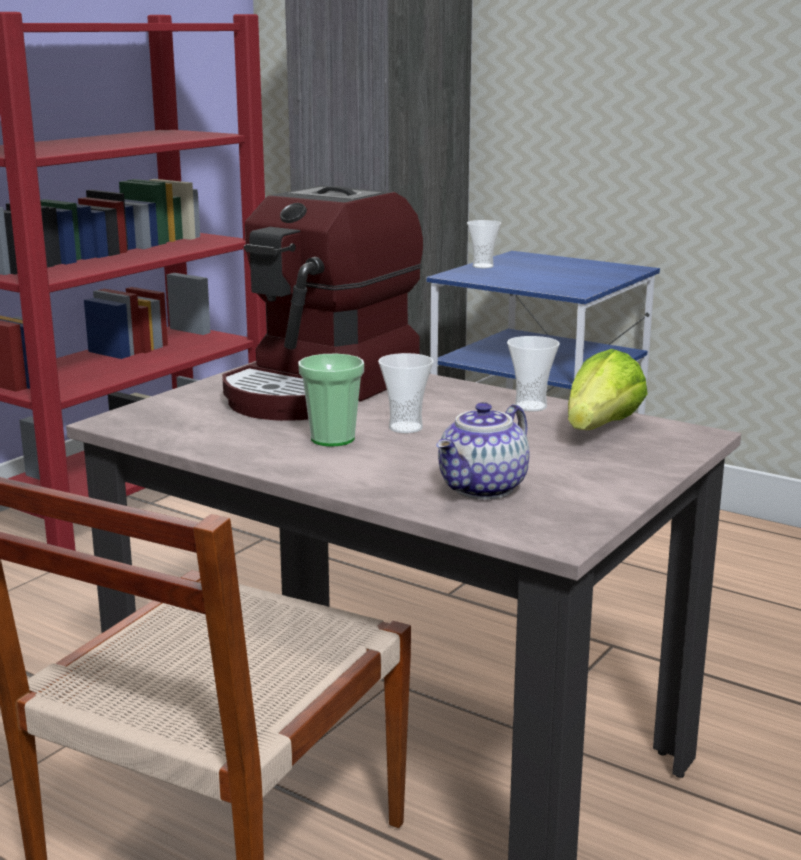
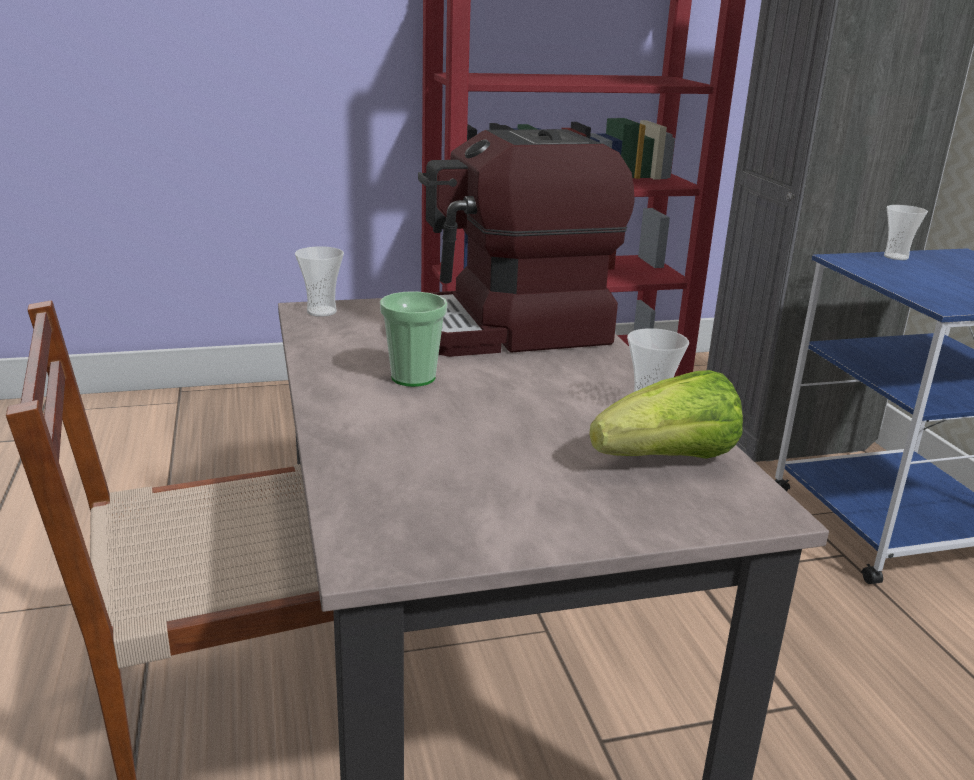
camera: 40 degrees right, 5 degrees up
cup [378,353,434,433] -> cup moved to [295,246,344,317]
teapot [436,402,529,499] -> none

